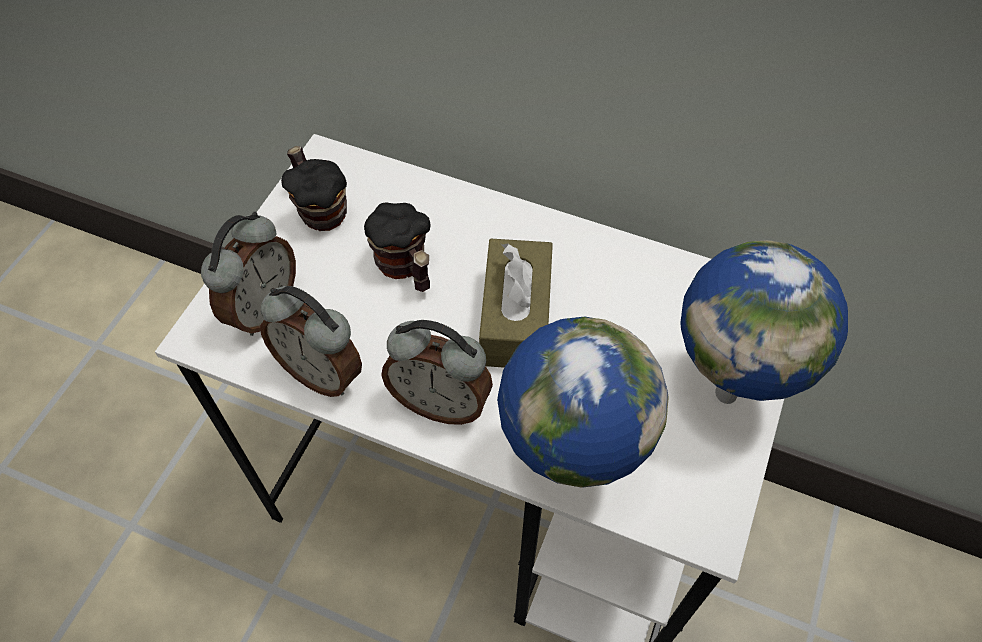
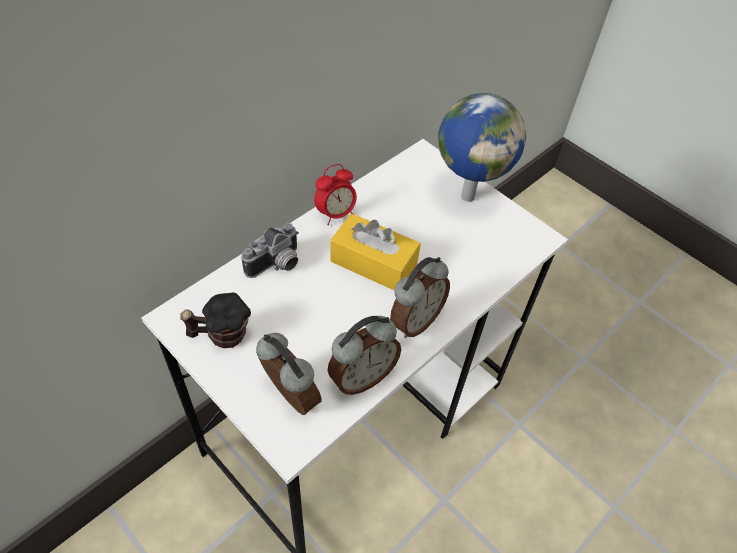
camera: 70 degrees left, 5 degrees down
mug [364,202,431,292] -> none
brown tissue box [479,239,553,368] -> yellow tissue box [331,213,421,291]
globe [497,316,669,488] -> none
none -> camera [241,223,299,278]
none -> alarm clock [314,164,357,225]

